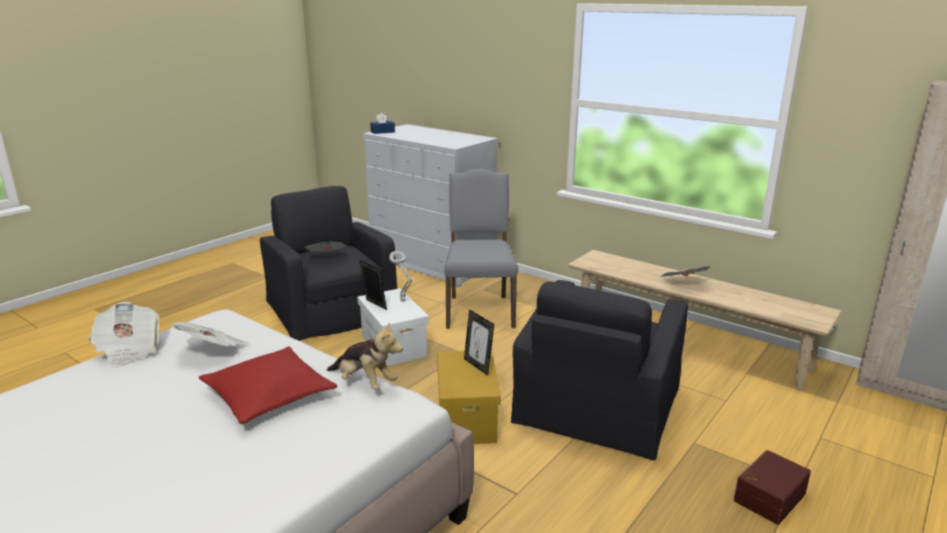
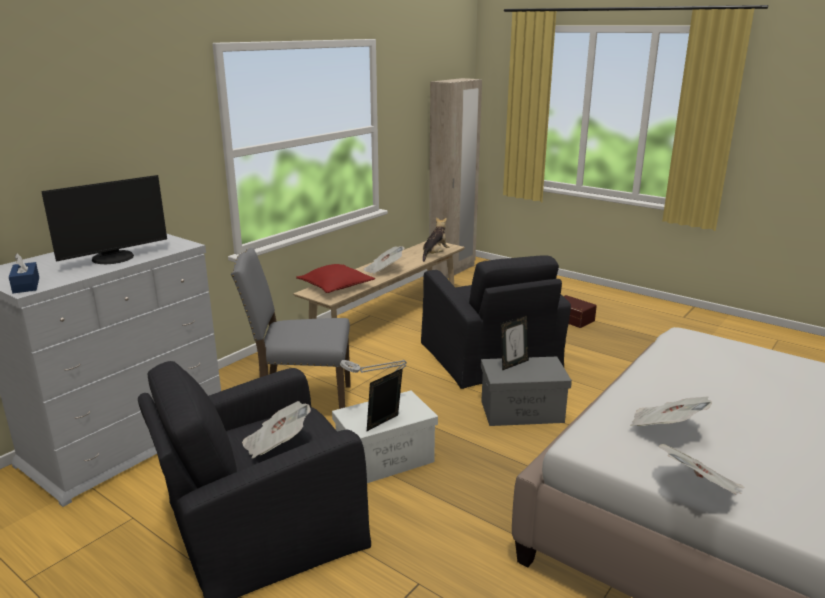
camera: 90 degrees left, 0 degrees up
red pillow [199,346,338,424] -> red pillow moved to [296,264,375,293]
plush toy [327,322,403,389] -> plush toy moved to [423,217,450,262]
yellow storage box [437,350,501,444] -> grey storage box [481,357,572,426]
black armchair [511,280,688,460] -> black armchair turned 45 degrees clockwise [421,255,571,389]
none -> monitor [41,175,167,264]

